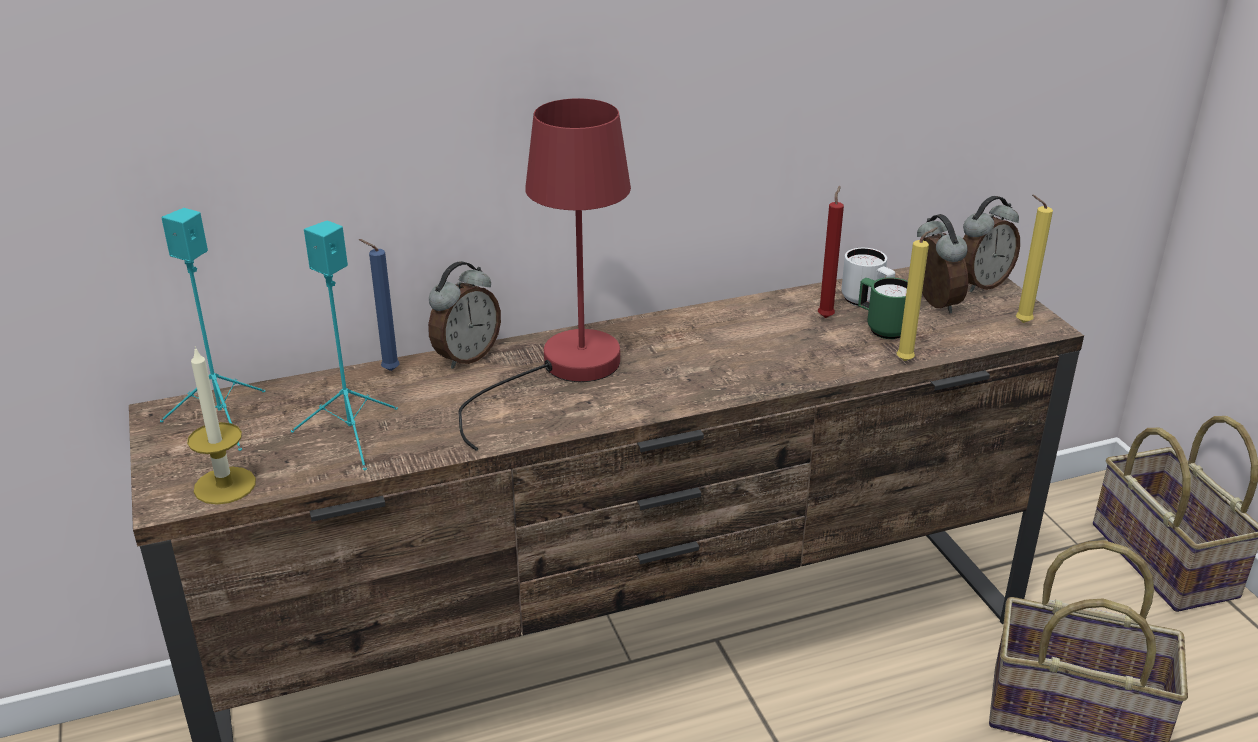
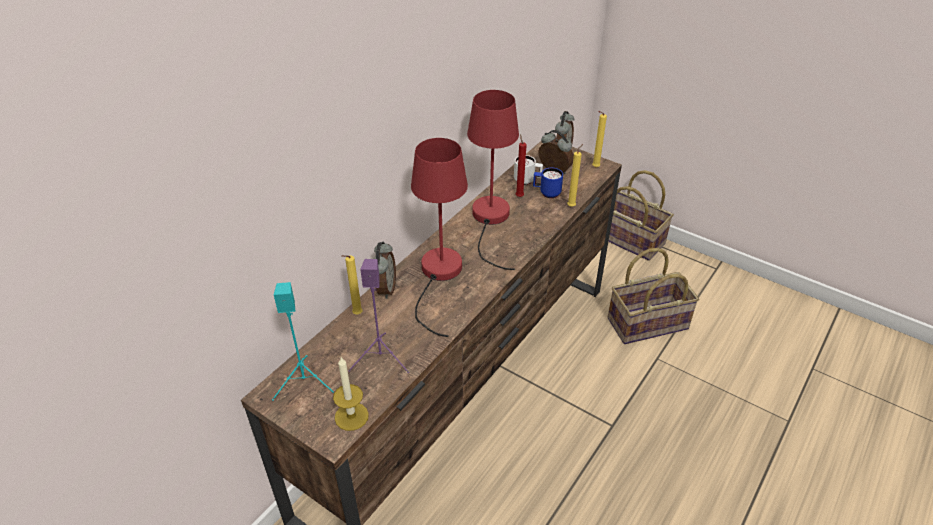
camera: 35 degrees left, 10 degrees up
turquoise speaker [291,220,398,470] -> purple speaker [348,259,409,373]
blue candle [358,239,400,371] -> yellow candle [342,255,363,314]
green mug [858,277,908,339] -> blue mug [533,167,563,198]
none -> red table lamp [467,90,519,270]

